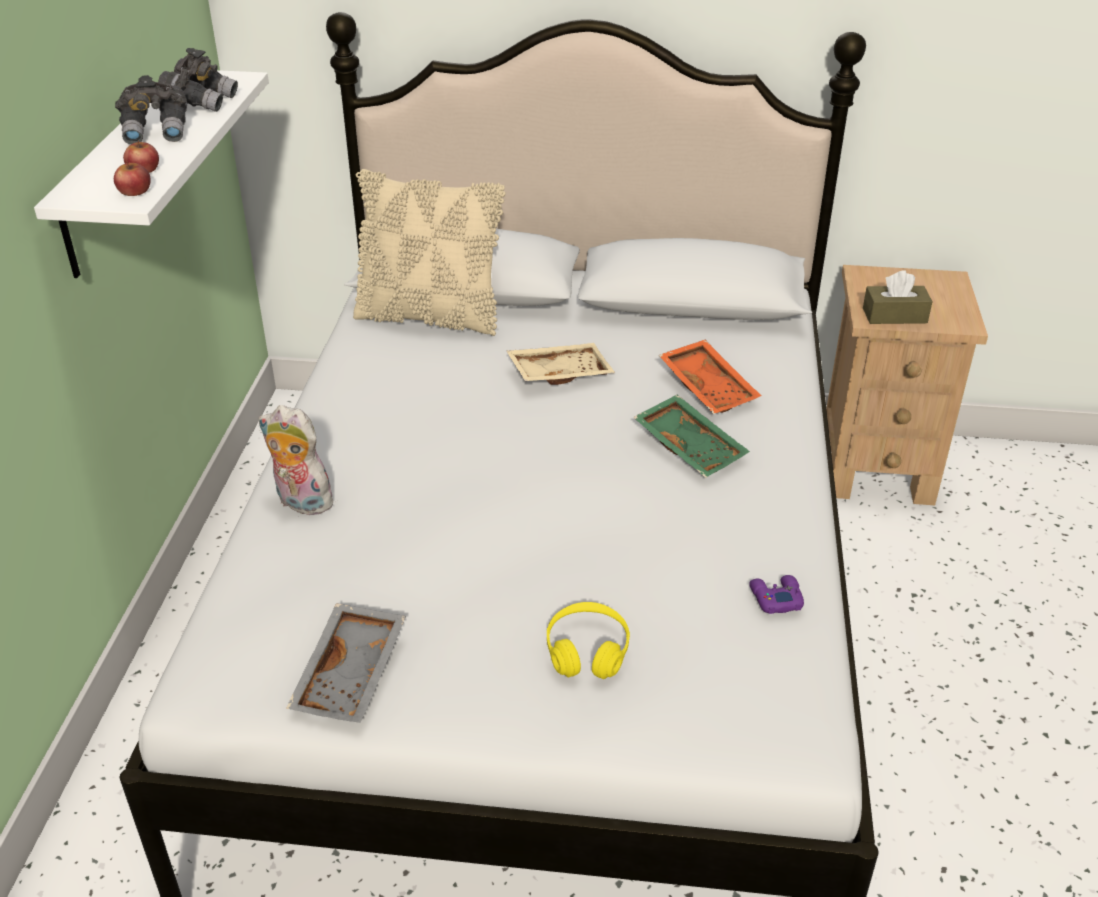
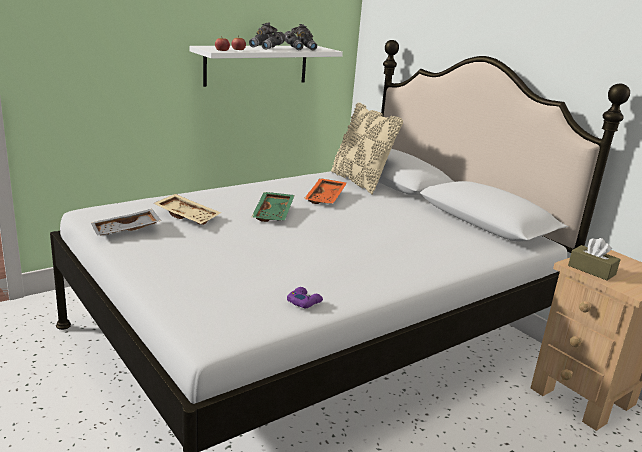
camera: 45 degrees right, 15 degrees down
plush toy [258,405,338,515] -> none
beige tray [507,343,615,385] -> beige tray moved to [153,194,221,225]
yellow headphones [547,602,630,679] -> none
green tray [633,395,750,478] -> green tray moved to [252,192,295,222]
orange tray [659,340,761,414] -> orange tray moved to [304,178,347,204]

